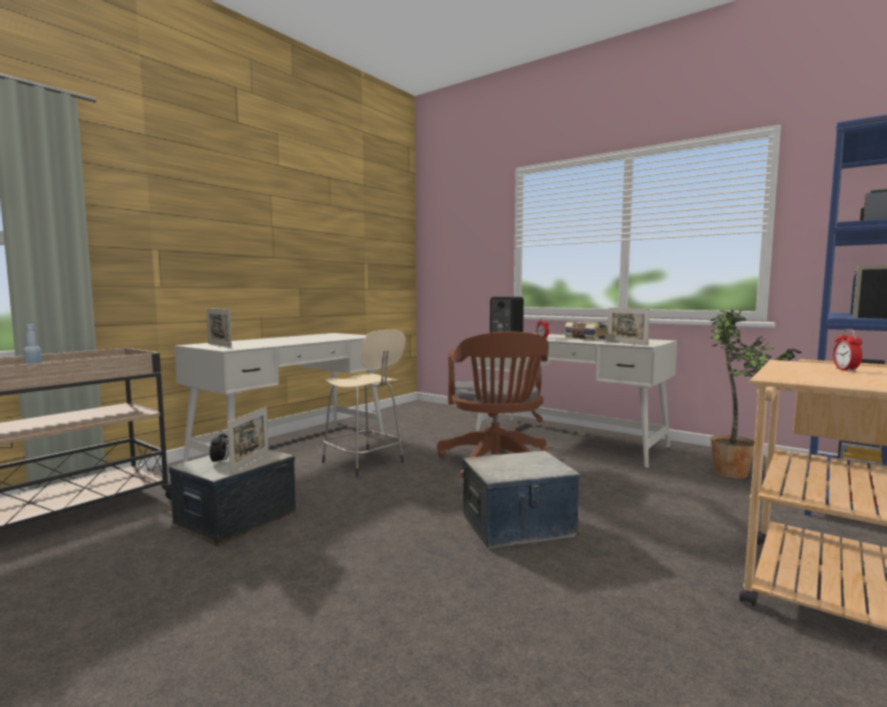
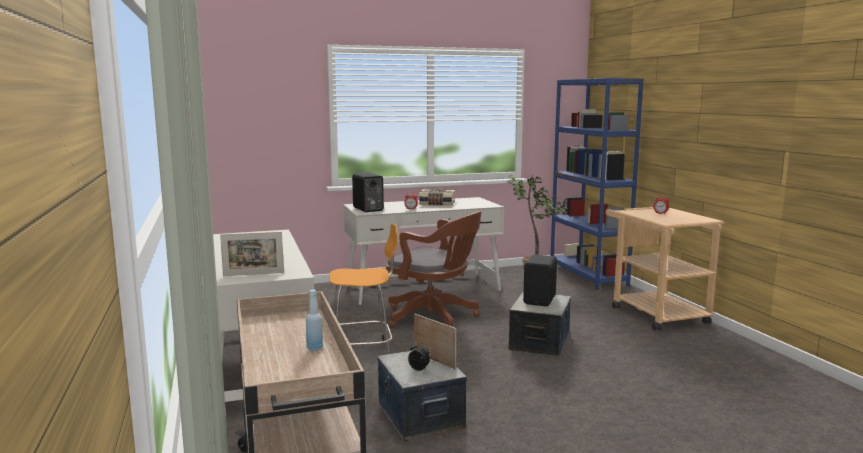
camera: 55 degrees left, 5 degrees up
beige stool [322,330,406,477] -> orange stool [329,224,398,354]
picture frame [607,308,650,346] -> none
none -> black speaker [523,255,557,306]

